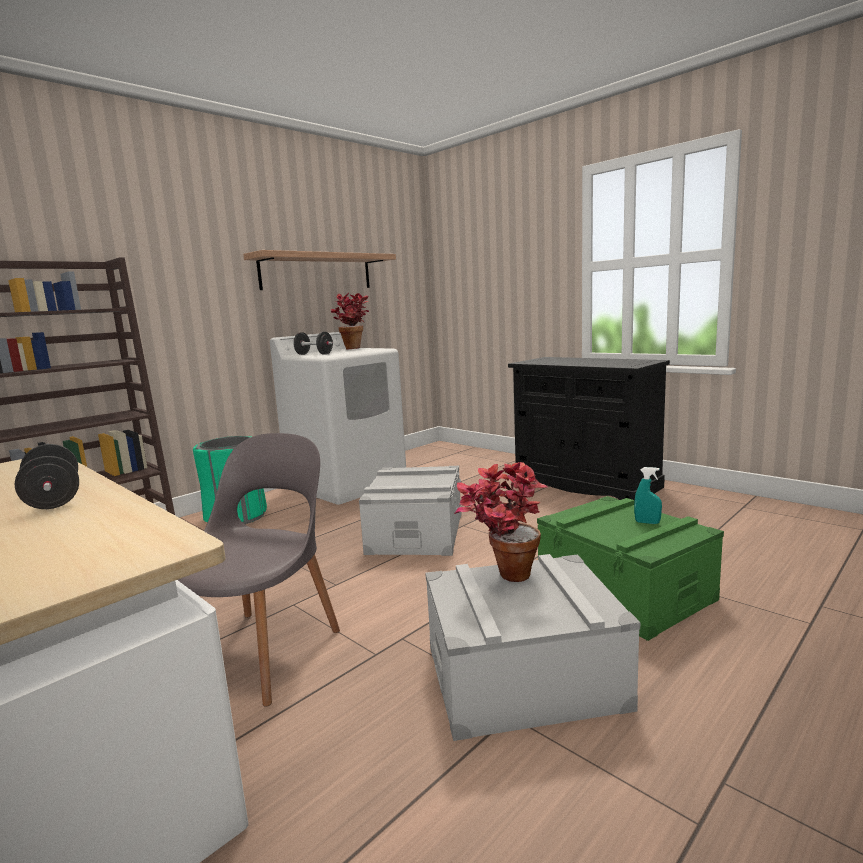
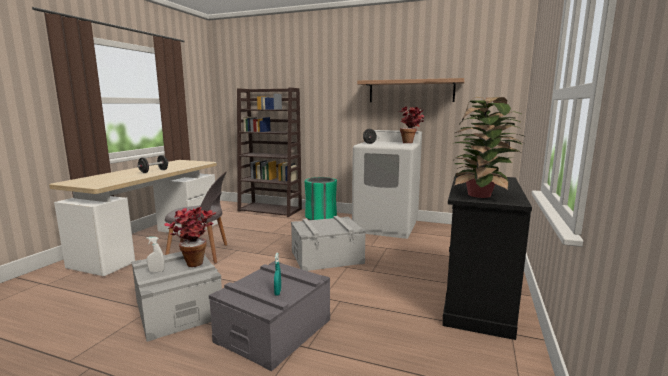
camera: 65 degrees right, 0 degrees up
green storage box [537,496,724,641] -> grey storage box [209,261,330,371]
none -> white spray bottle [146,237,165,272]
none -> potted plant [452,97,524,198]

